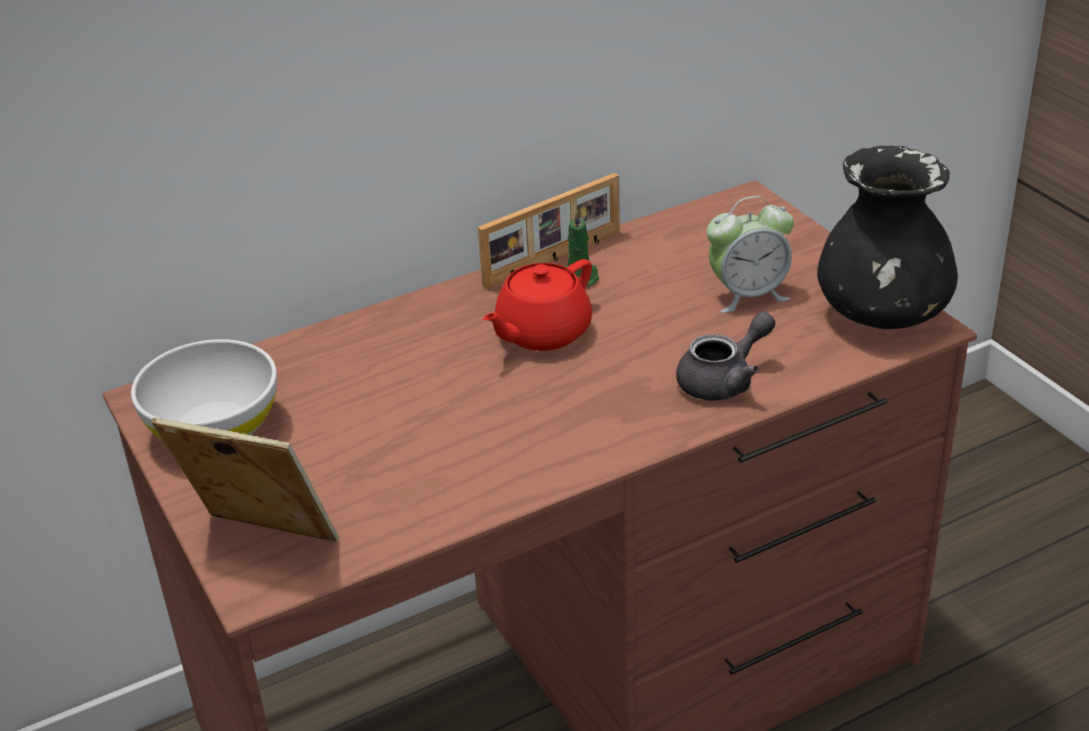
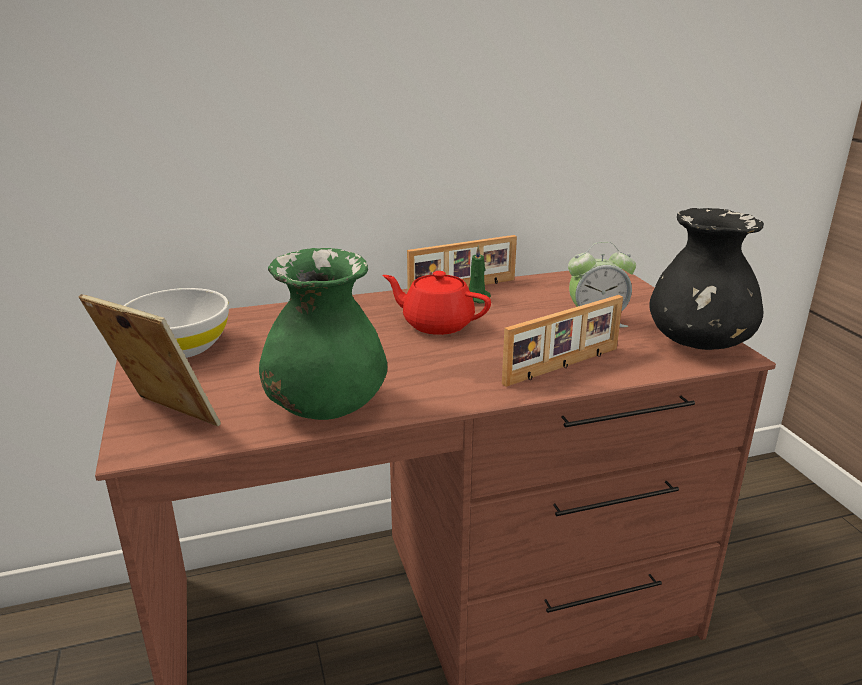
camera: 10 degrees right, 10 degrees down
red teapot [483,259,592,351] -> red teapot turned 60 degrees clockwise [383,271,491,335]
grey teapot [676,311,775,401] -> picture frame [502,295,623,387]
none -> green vase [259,248,387,420]

